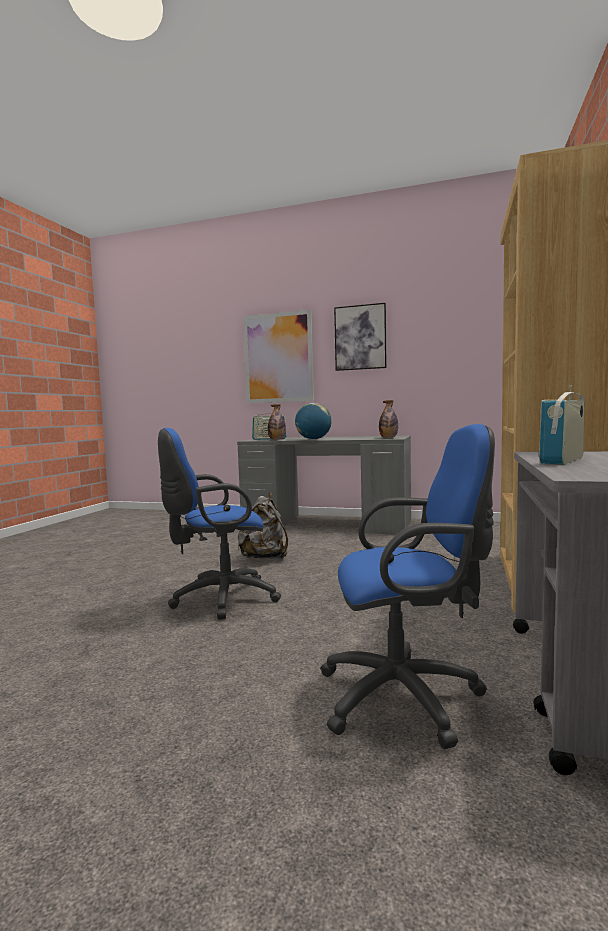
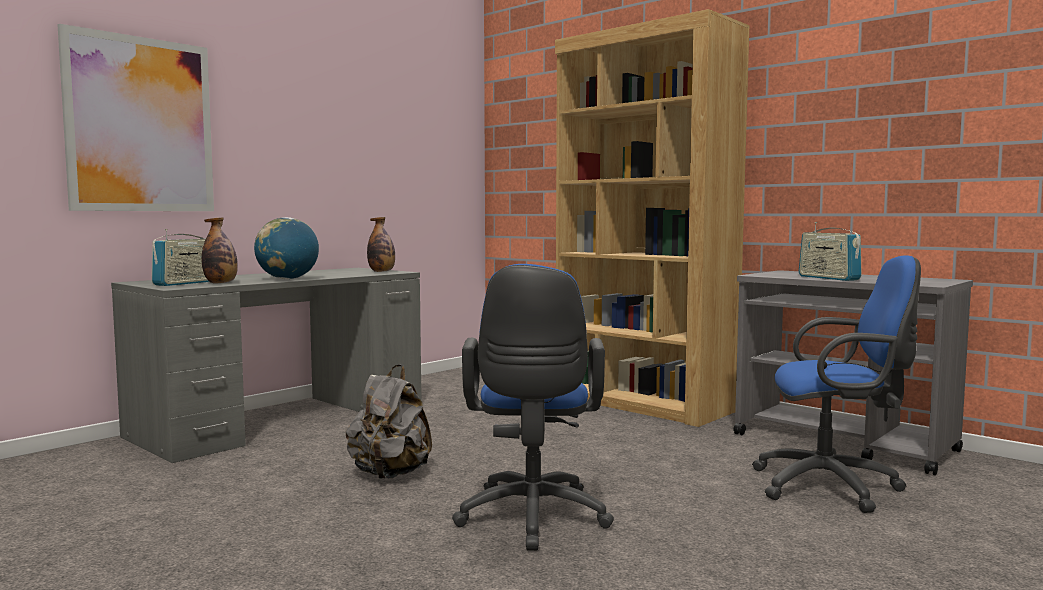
camera: 65 degrees left, 0 degrees up
blue office chair [320,424,495,749] -> blue office chair turned 75 degrees clockwise [752,255,921,513]
picture [334,303,387,371] -> none

